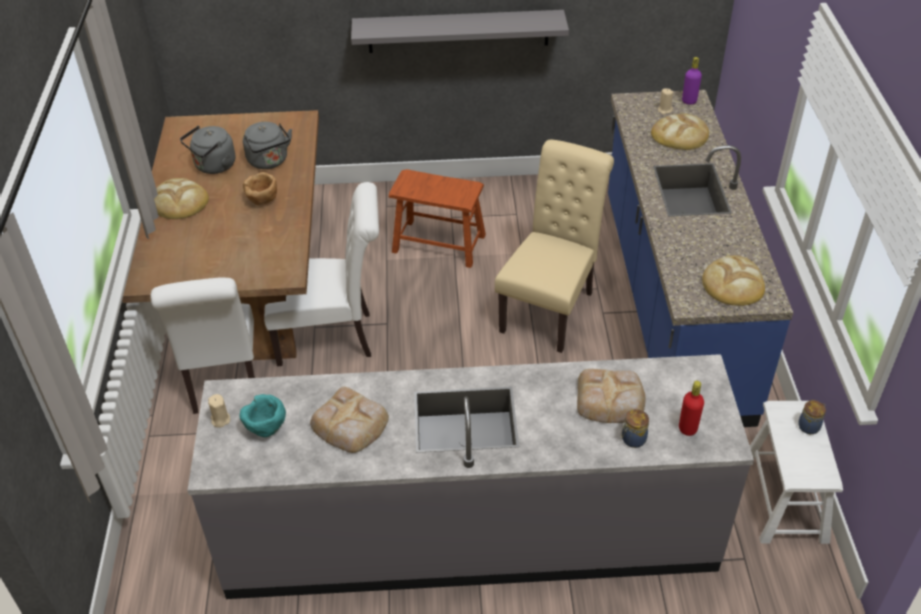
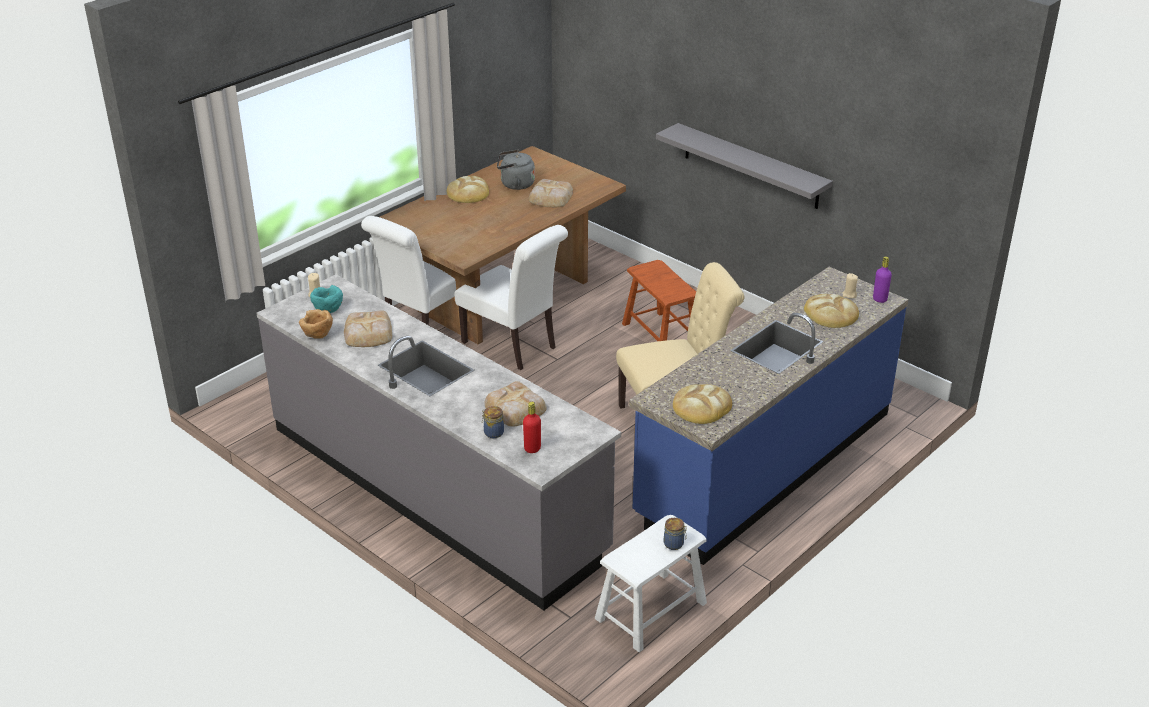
camera: 45 degrees right, 10 degrees down
grey kettle [243,122,292,169] -> bread [528,179,573,207]
brown bowl [243,172,277,206] -> brown bowl moved to [299,309,333,339]

